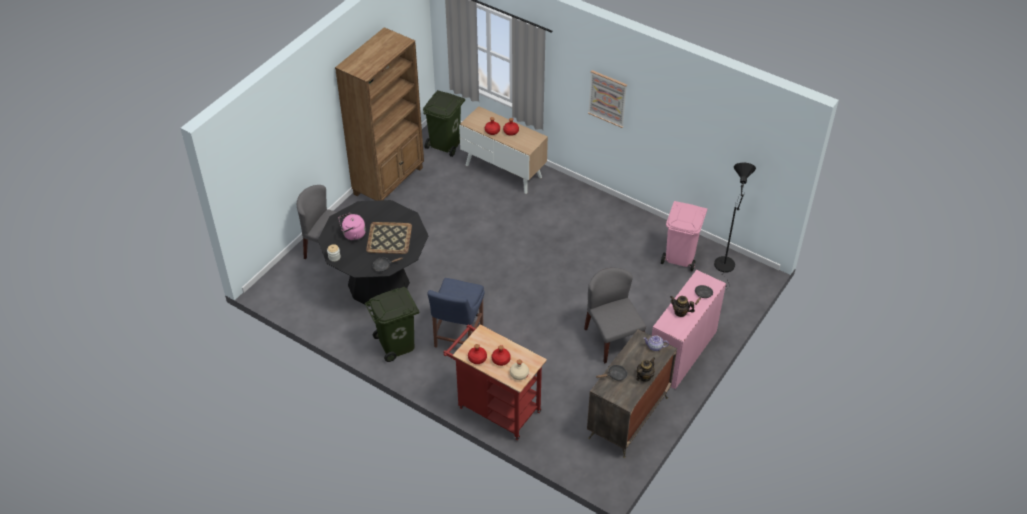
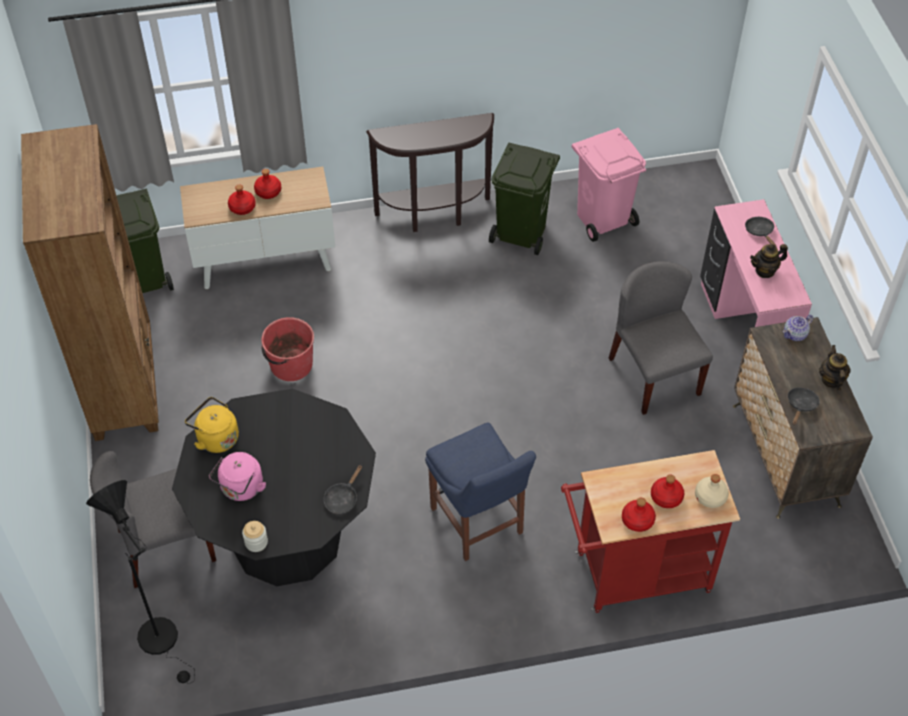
camera: 45 degrees left, 5 degrees up
green trash can [365,287,420,362] -> green trash can moved to [489,143,560,255]
tray [366,222,412,254] -> none
grey chair [584,268,646,363] -> grey chair turned 45 degrees clockwise [609,261,713,415]
picture [588,70,627,128] -> none
black floor lamp [714,163,756,290] -> black floor lamp moved to [86,480,195,684]
none -> yellow kettle [185,397,239,453]
none -> red bucket [261,317,314,381]
none -> brown console table [366,113,494,232]

